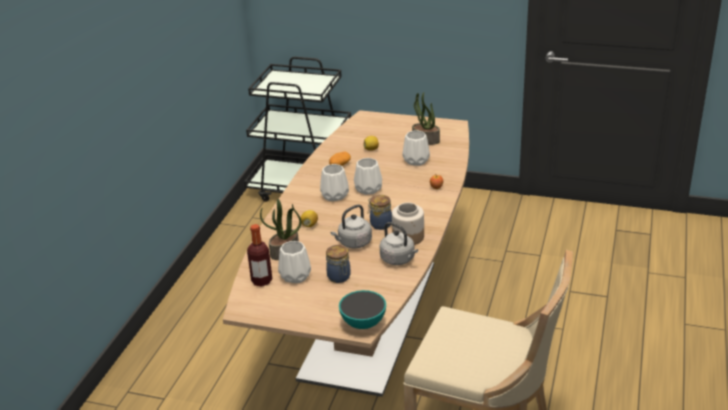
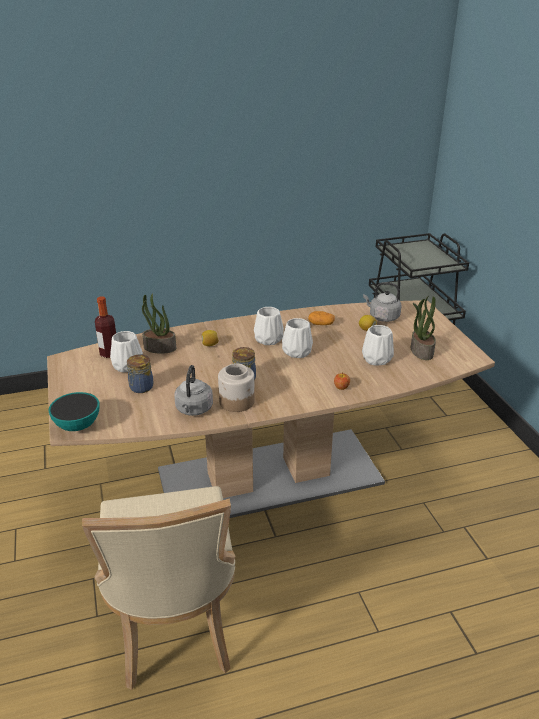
camera: 55 degrees right, 0 degrees up
grey kettle [330,204,372,248] -> grey kettle moved to [363,282,401,322]

